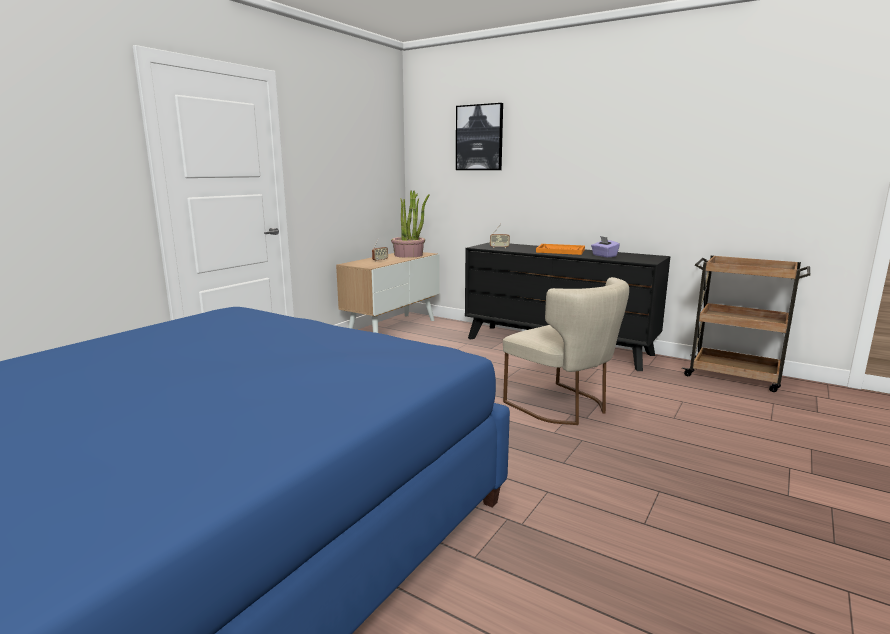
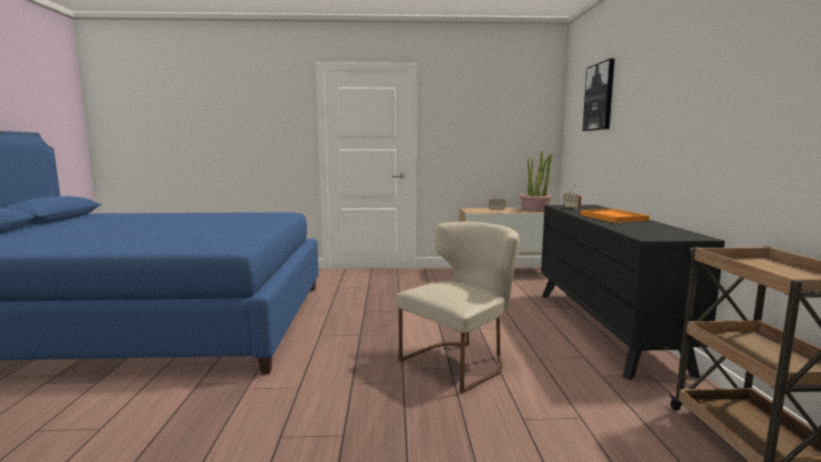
camera: 55 degrees right, 5 degrees down
beige chair [503,277,629,425] -> beige chair turned 150 degrees counterclockwise [396,222,520,393]
purple tissue box [591,236,620,257] -> none

